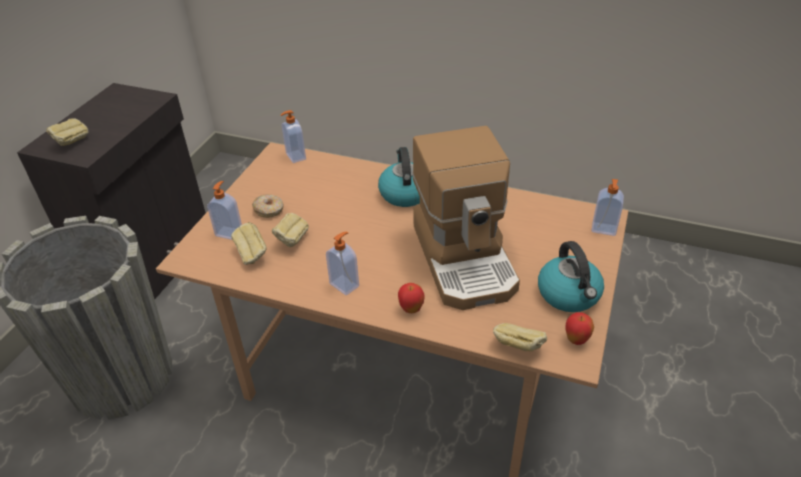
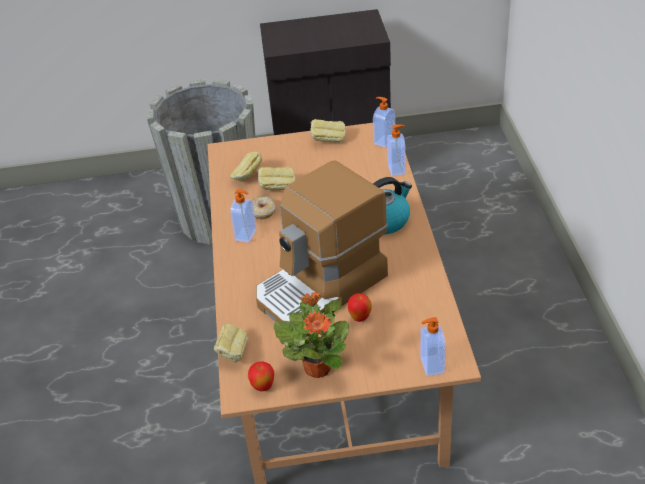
camera: 65 degrees right, 0 degrees up
bread [46,118,89,146] -> bread moved to [310,119,346,143]
soap dispenser [207,181,242,240] -> soap dispenser moved to [387,124,406,176]
donut [252,194,284,218] -> donut moved to [252,196,276,220]
apple [398,283,425,313] -> apple moved to [347,293,371,322]
kettle [538,241,604,312] -> potted plant [274,292,349,378]

